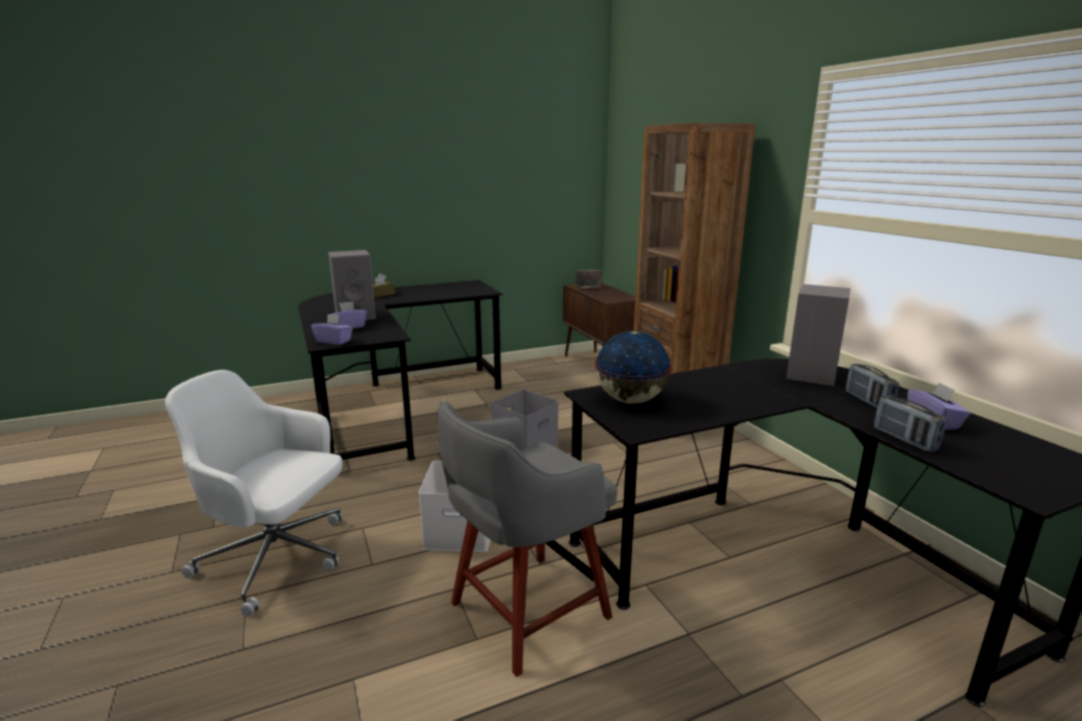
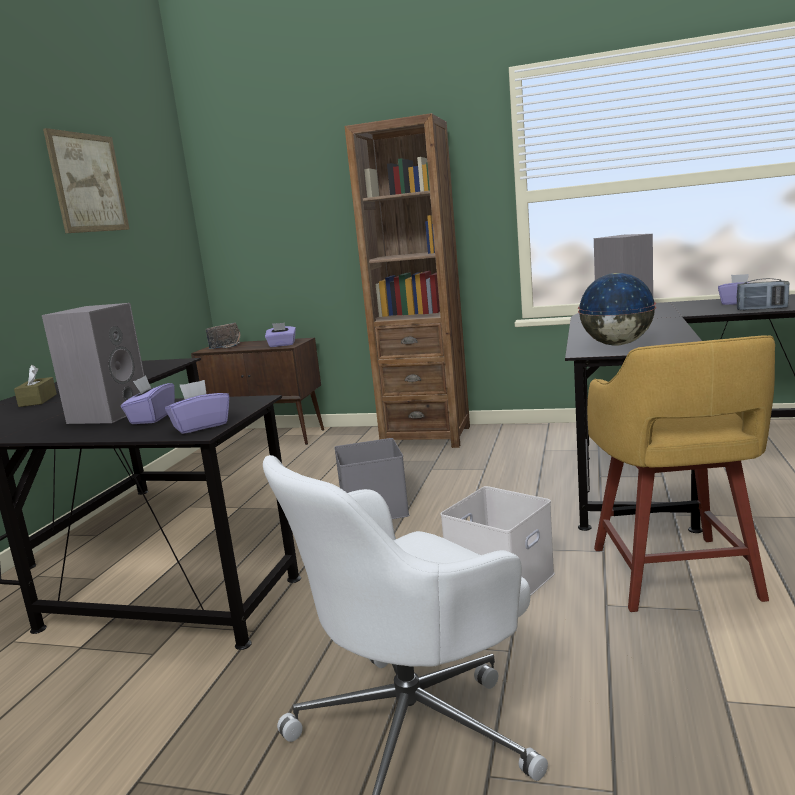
camera: 50 degrees left, 5 degrees down
grey stool [437,401,617,677] -> yellow stool [587,335,775,612]
radio [846,364,899,408] -> none
none -> picture [43,128,129,233]
none -> purple tissue box [265,323,296,347]

